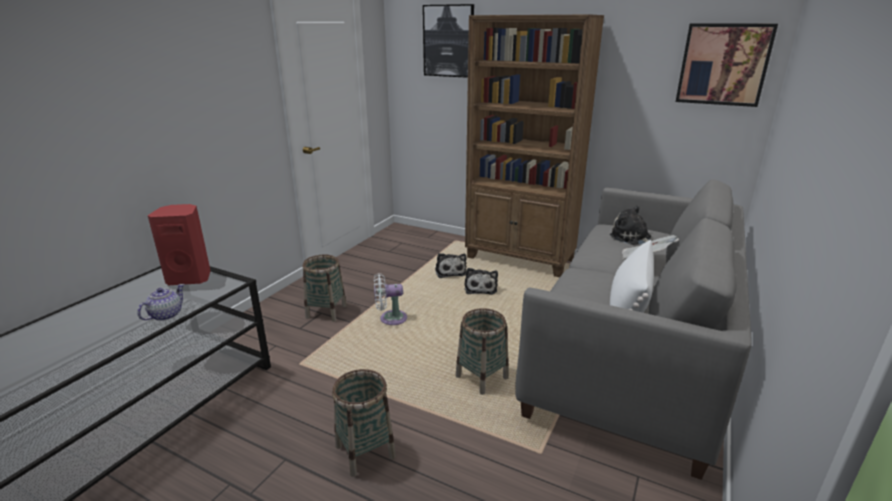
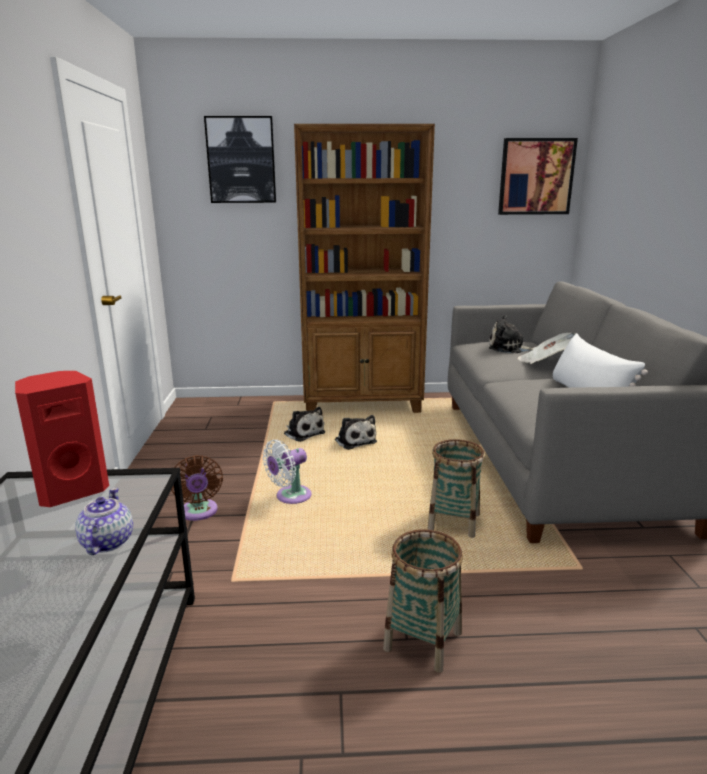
camera: 30 degrees left, 5 degrees down
basket [303,255,347,322] -> brown fan [171,455,223,521]

